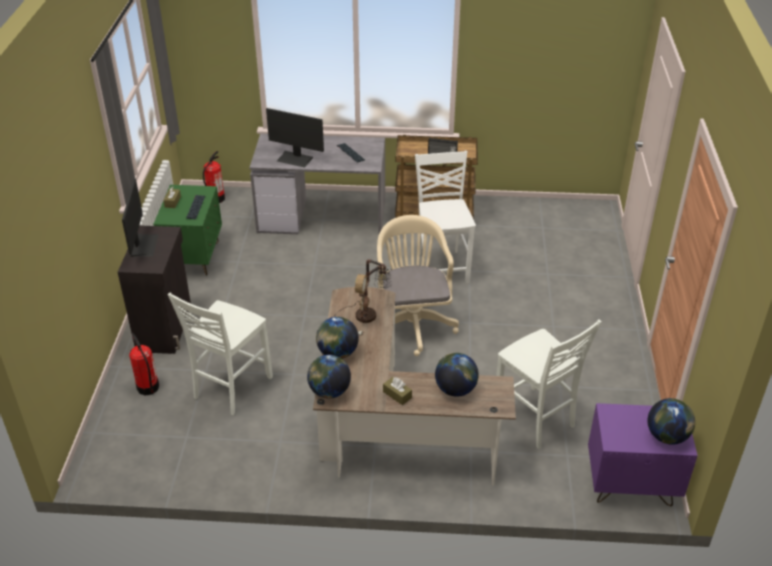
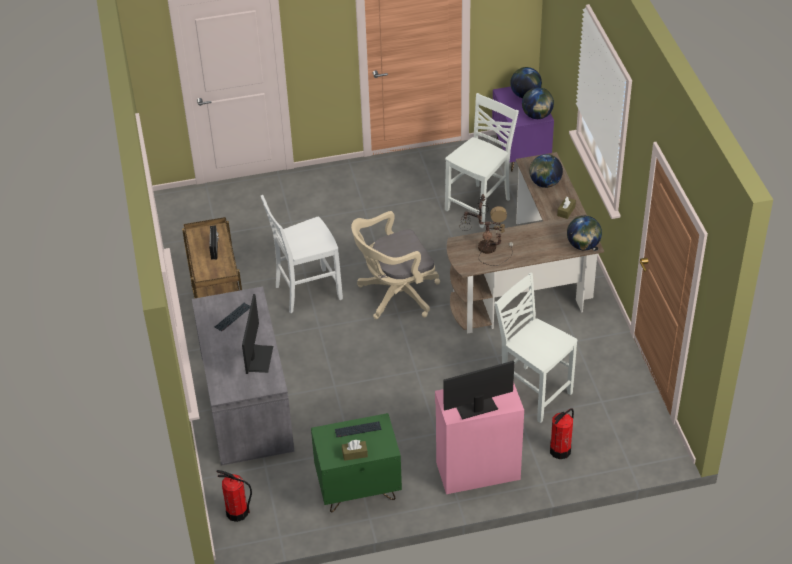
camera: 105 degrees left, 5 degrees up
black cabinet [118,225,191,354] -> pink cabinet [435,382,524,494]
white chair [168,293,273,415] -> white chair turned 150 degrees counterclockwise [494,273,577,423]
globe [316,317,359,359] -> globe moved to [522,87,554,119]

